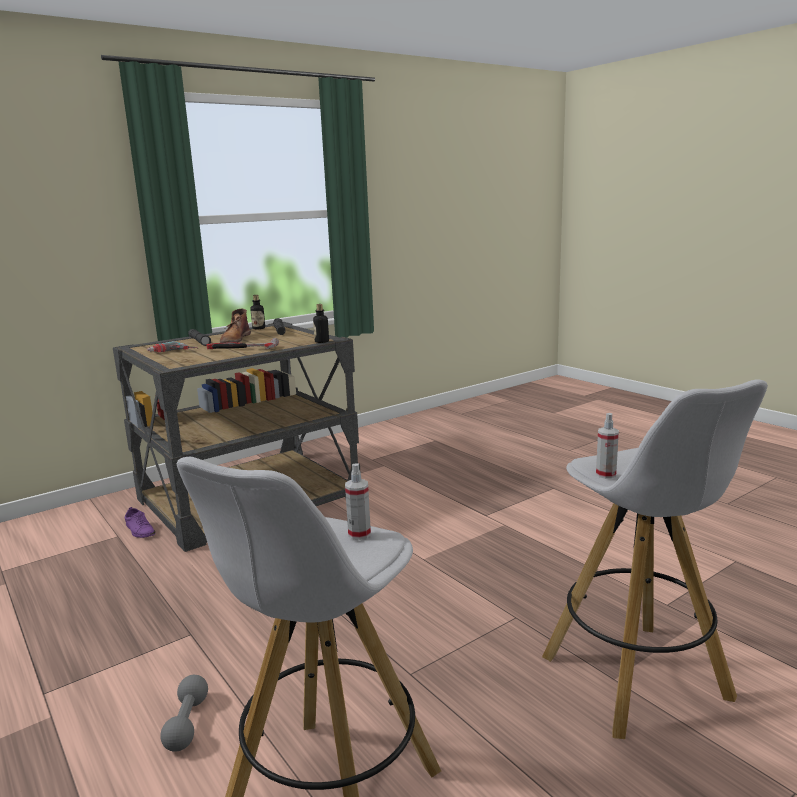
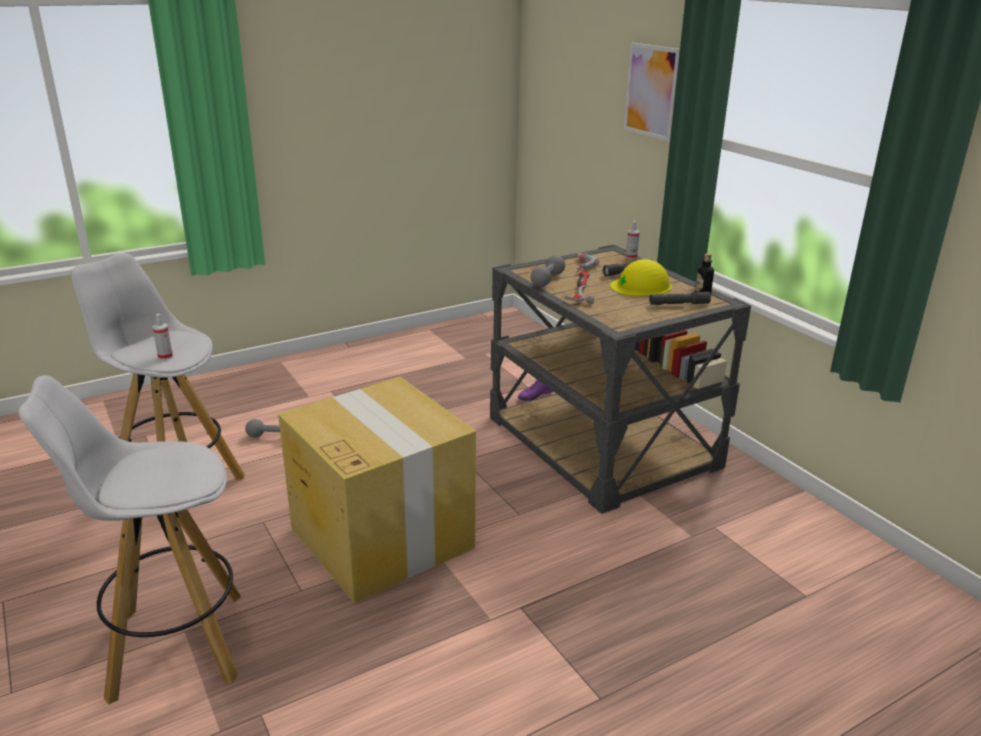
camera: 95 degrees right, 10 degrees up
brown boot [220,309,251,343] -> yellow hard hat [610,259,672,296]
bottle [313,304,329,343] -> none
spray bottle [596,413,619,479] -> spray bottle moved to [626,221,639,259]
none -> cardboard box [278,377,476,603]
none -> grey dumbbell [531,255,565,287]
none -> picture [624,42,680,142]

